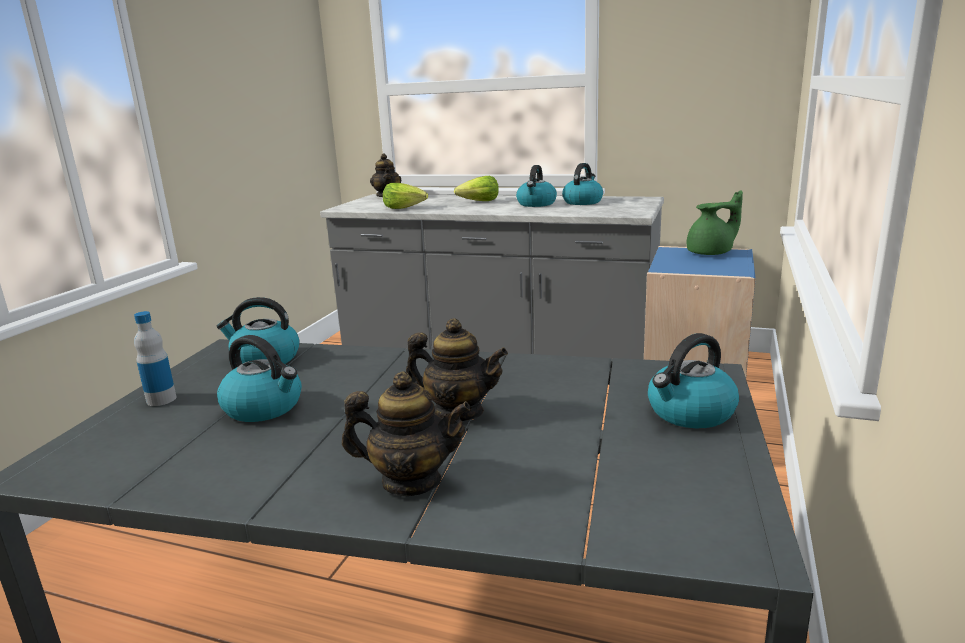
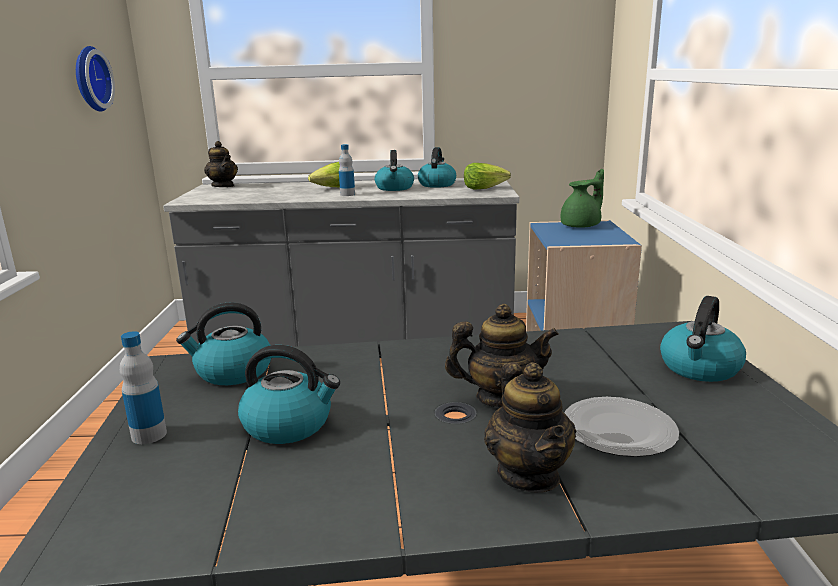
camera: 20 degrees left, 0 degrees up
teapot [342,371,471,496] -> teapot turned 90 degrees clockwise [484,362,576,493]
lettuce [383,183,428,209] -> lettuce moved to [464,163,511,189]
none -> wall clock [76,46,115,112]
none -> bottle [339,144,355,196]
none -> plate [564,397,679,457]

